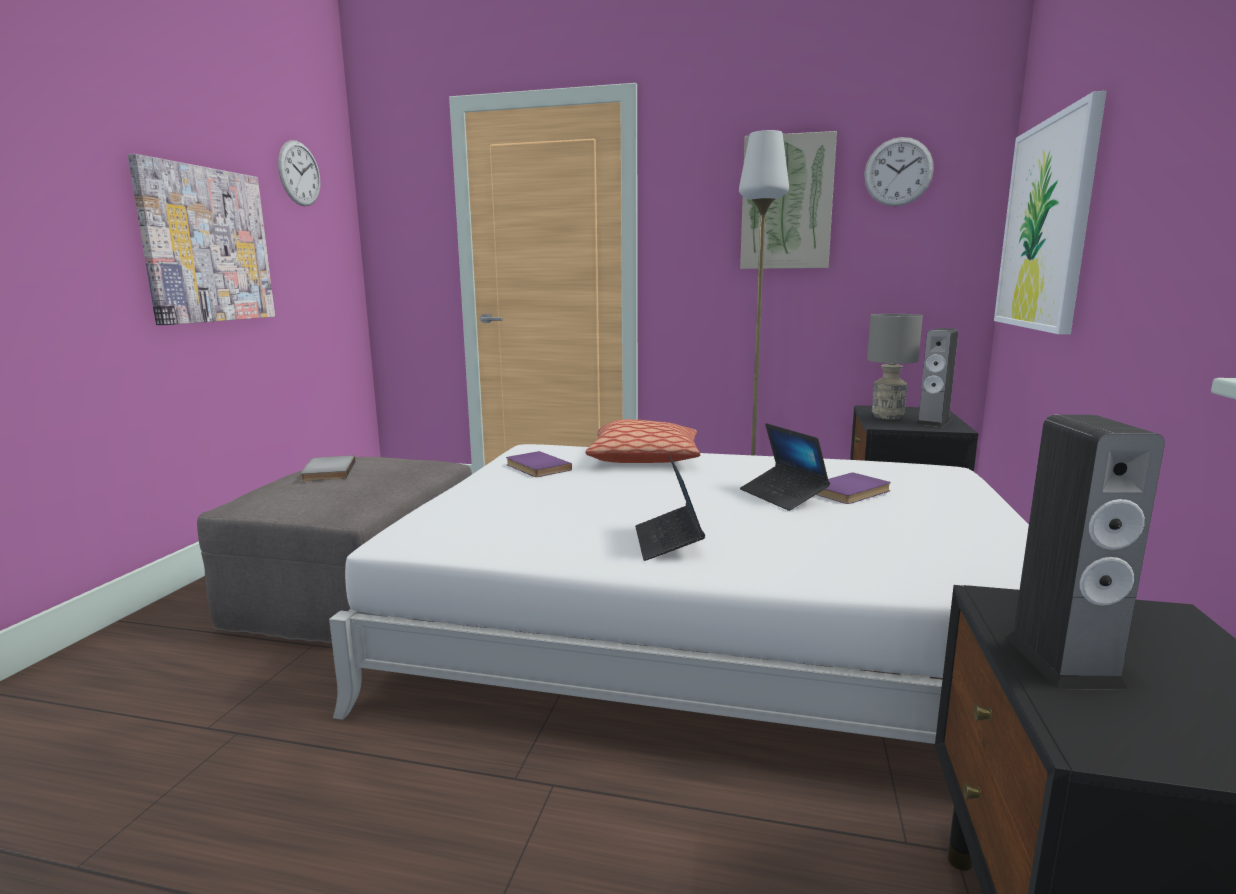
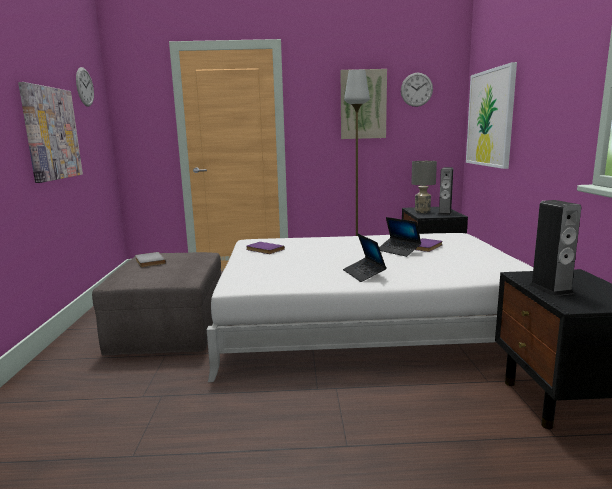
camera: 15 degrees left, 0 degrees up
pillow [585,419,700,463] -> none

